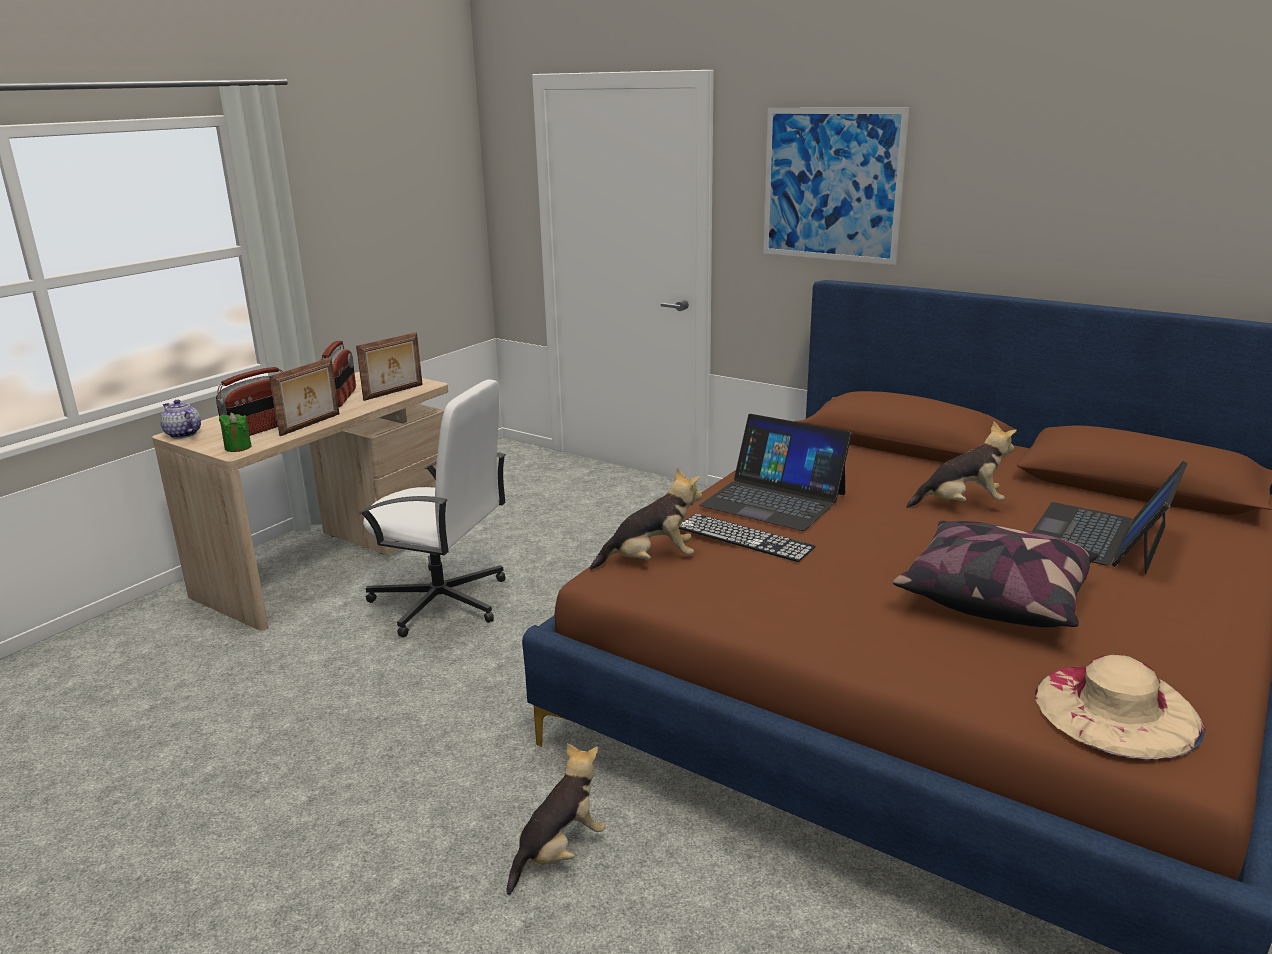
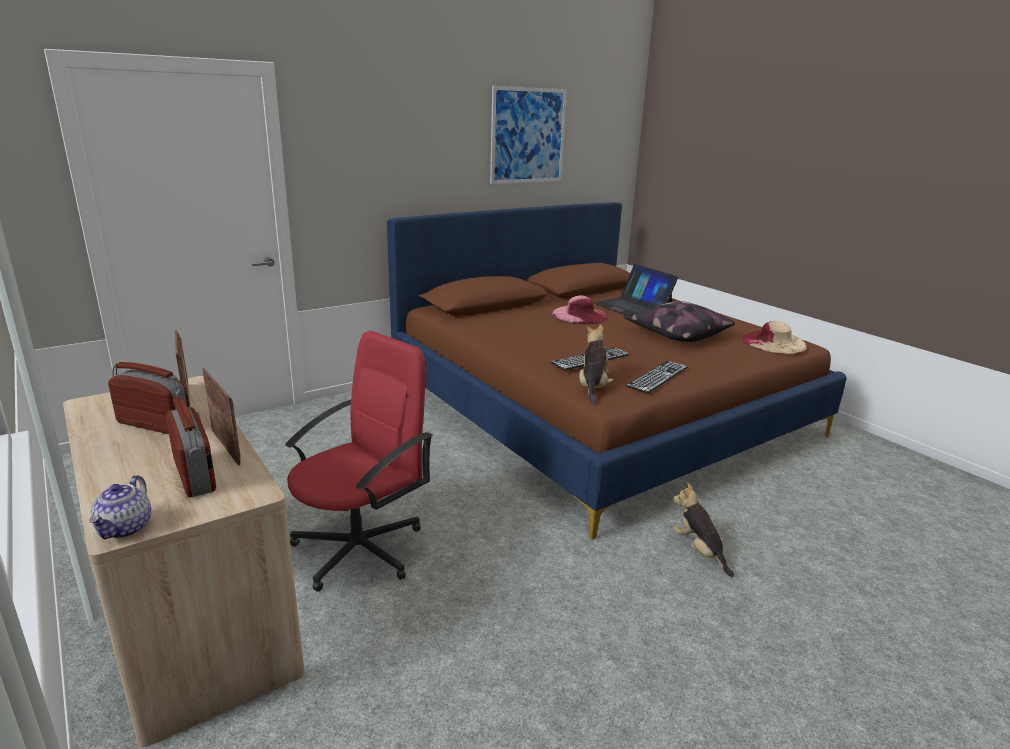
camera: 70 degrees left, 0 degrees up
teapot [160,400,201,439] -> teapot turned 60 degrees counterclockwise [89,475,151,540]
green candle [219,413,252,452] -> none
white office chair [359,379,506,638] -> red office chair [286,331,433,592]
laptop [699,414,852,531] -> none
picture [763,108,909,265] -> picture moved to [490,86,567,184]
plush toy [906,421,1016,508] -> pink hat [552,295,608,324]
none -> keyboard [626,361,688,393]

